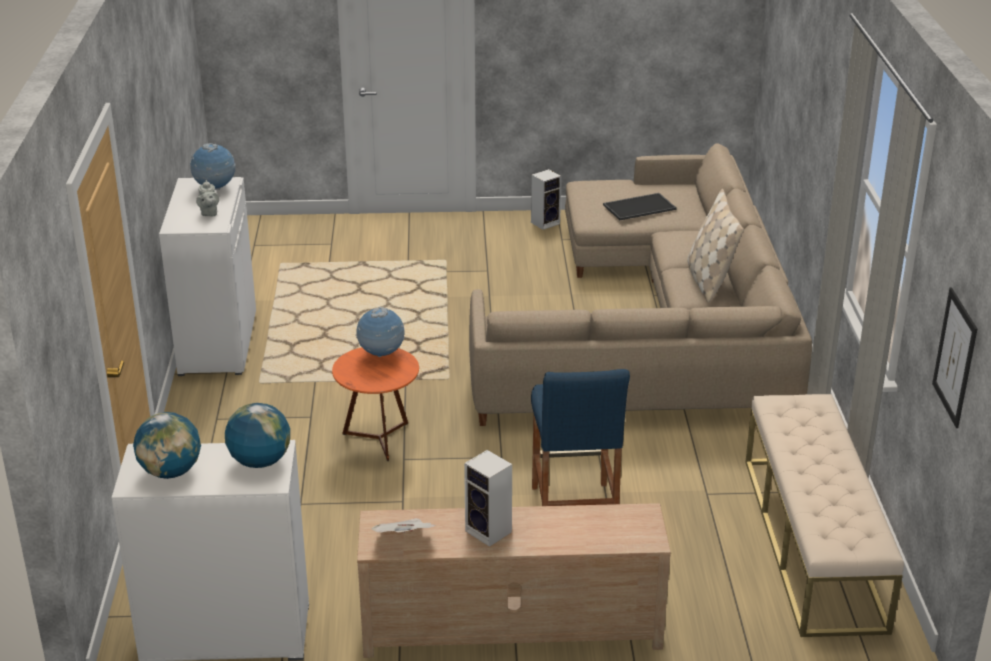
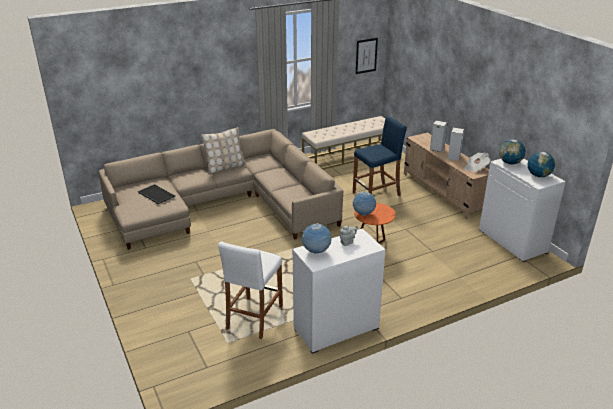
camera: 115 degrees left, 0 degrees up
speaker [531,169,561,230] -> speaker moved to [430,120,448,153]
none -> white stool [218,241,283,339]

